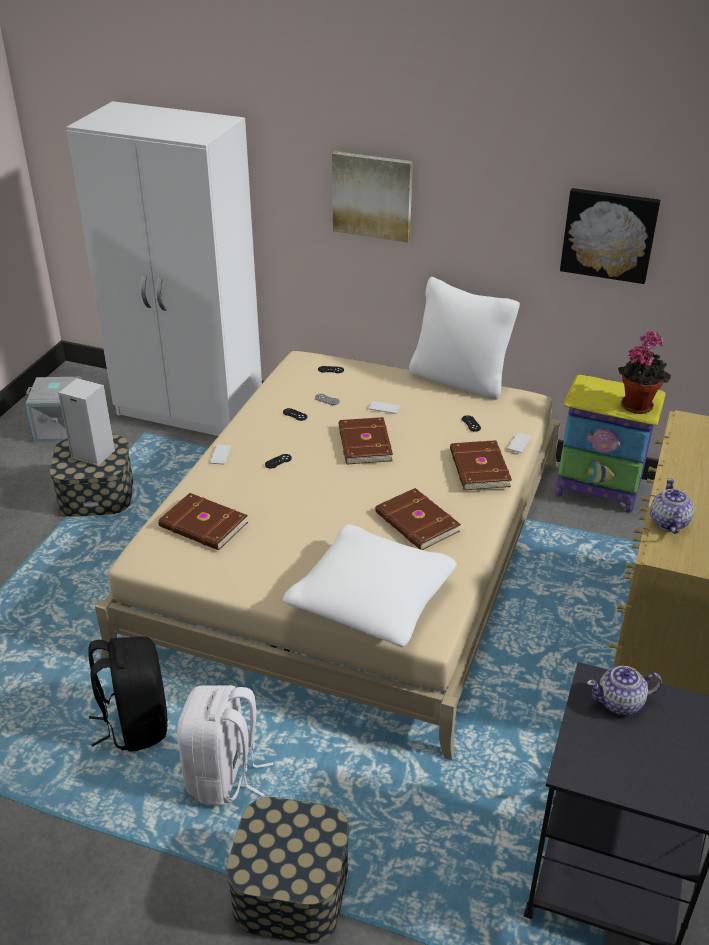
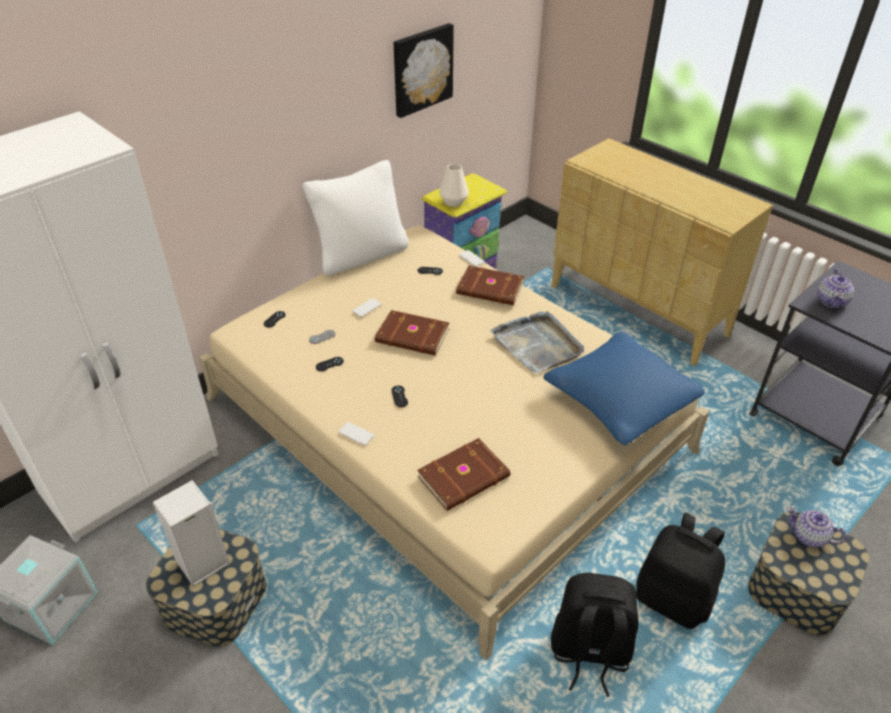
camera: 65 degrees left, 5 degrees up
white backpack [177,685,273,805] -> black backpack [636,513,725,629]
white pillow [283,524,457,647] -> blue pillow [544,332,705,445]
picture [332,151,413,243] -> none
brown book [375,488,461,550] -> grey tray [490,311,584,374]
potted plant [618,330,671,414] -> none
teapot [650,478,694,534] -> teapot moved to [786,507,847,548]
none -> white vase [439,164,469,207]

